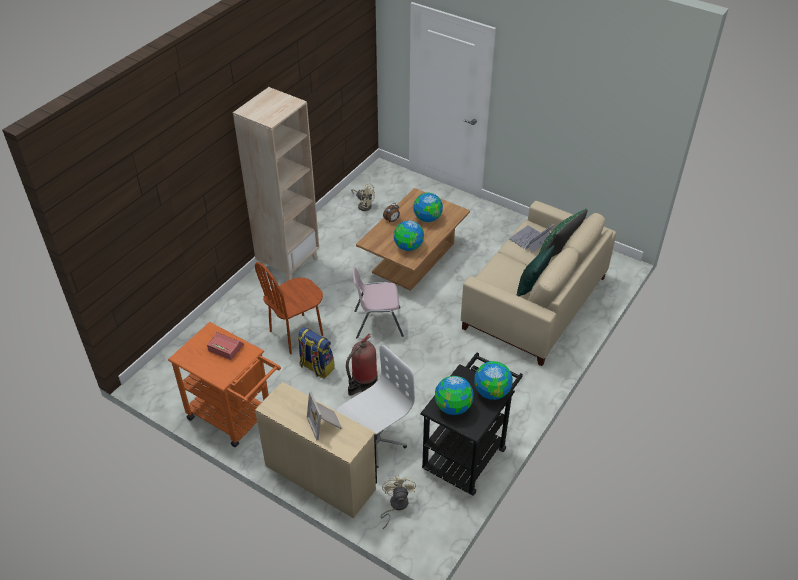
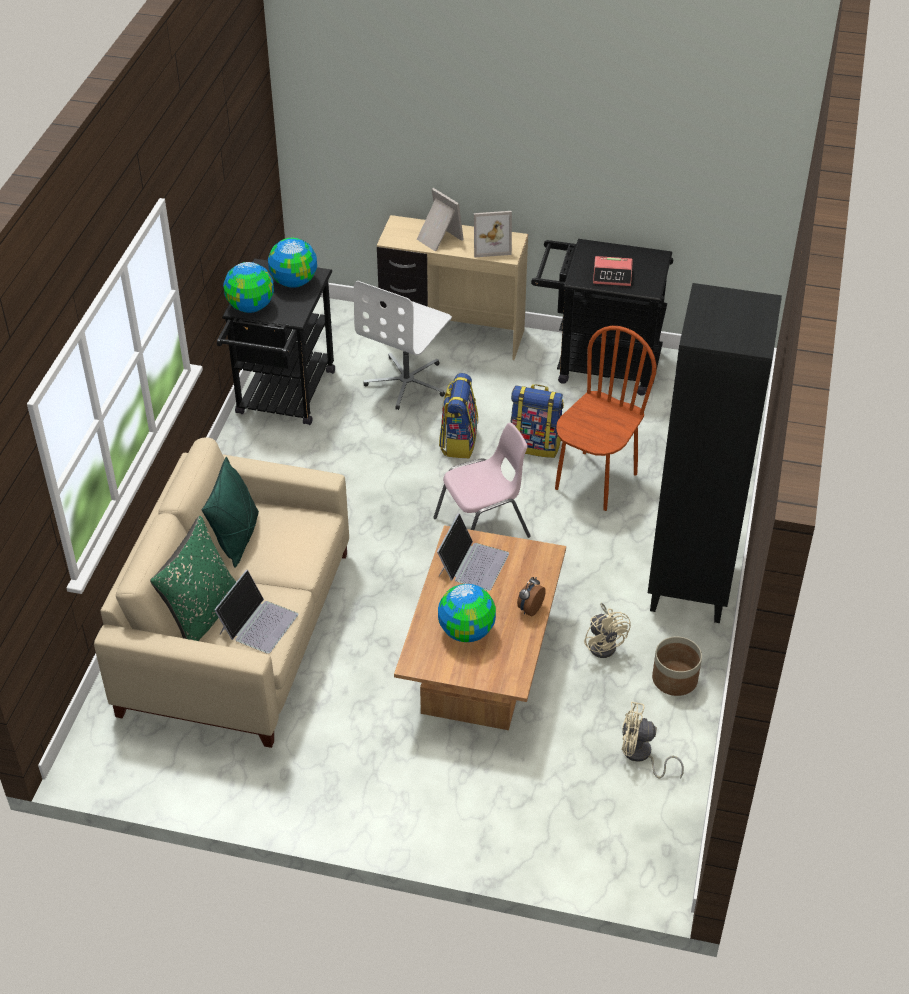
camera: 160 degrees right, 0 degrees up
orange cart [168,322,281,447] -> black cart [531,239,673,396]
beige bookcase [233,87,319,281] -> black bookcase [648,283,782,623]
fire extinguisher [346,333,378,396] -> backpack [439,373,478,458]
beige fan [381,475,416,529] -> beige fan moved to [584,603,631,658]
globe [394,220,424,251] -> laptop [437,513,509,591]
none -> picture frame [474,211,512,257]
none -> planter [652,636,702,696]

